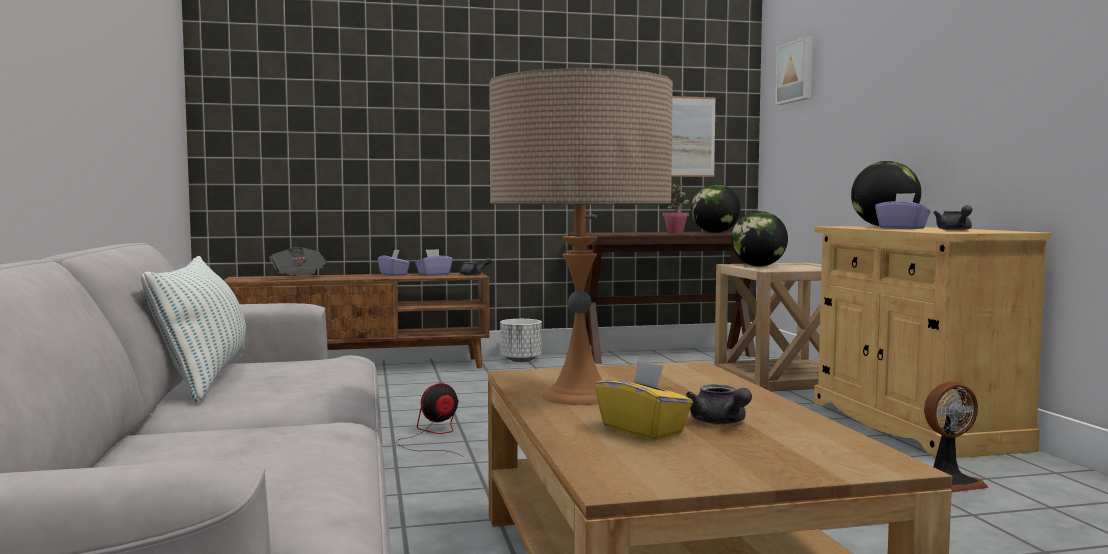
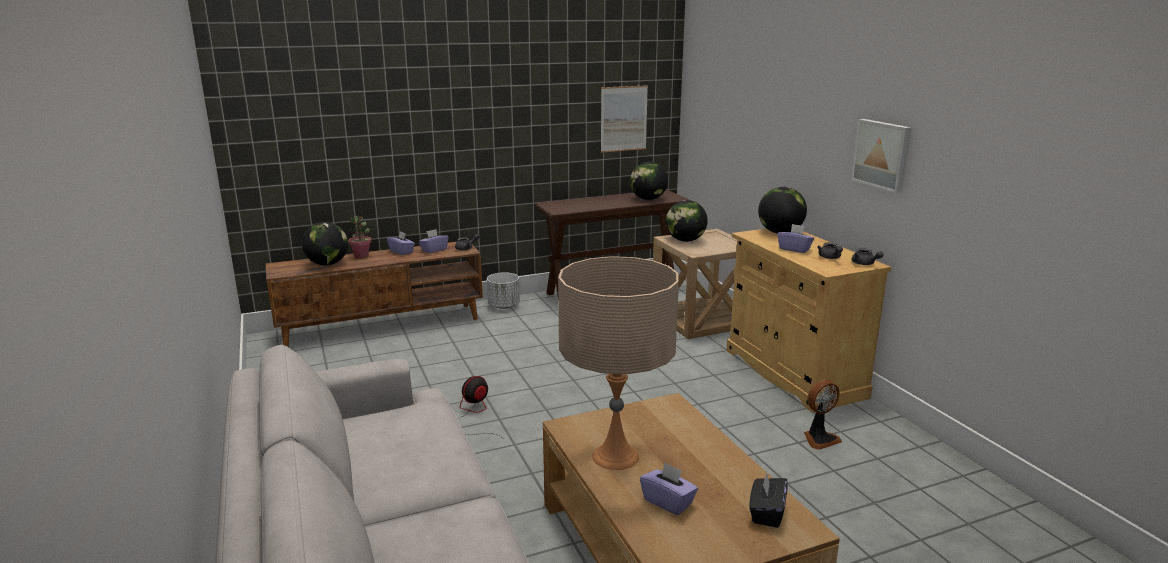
camera: 10 degrees left, 15 degrees up
pillow [141,256,246,403] -> none
newspaper [269,247,327,276] -> globe [302,222,348,265]
yellow tissue box [595,360,693,441] -> purple tissue box [640,462,698,515]
potted plant [663,184,689,234] -> potted plant moved to [348,216,372,258]
grey teapot [686,385,752,425] -> grey teapot moved to [851,248,883,265]
picture [775,36,813,105] -> picture moved to [851,119,912,193]
none -> black tissue box [750,472,788,528]

